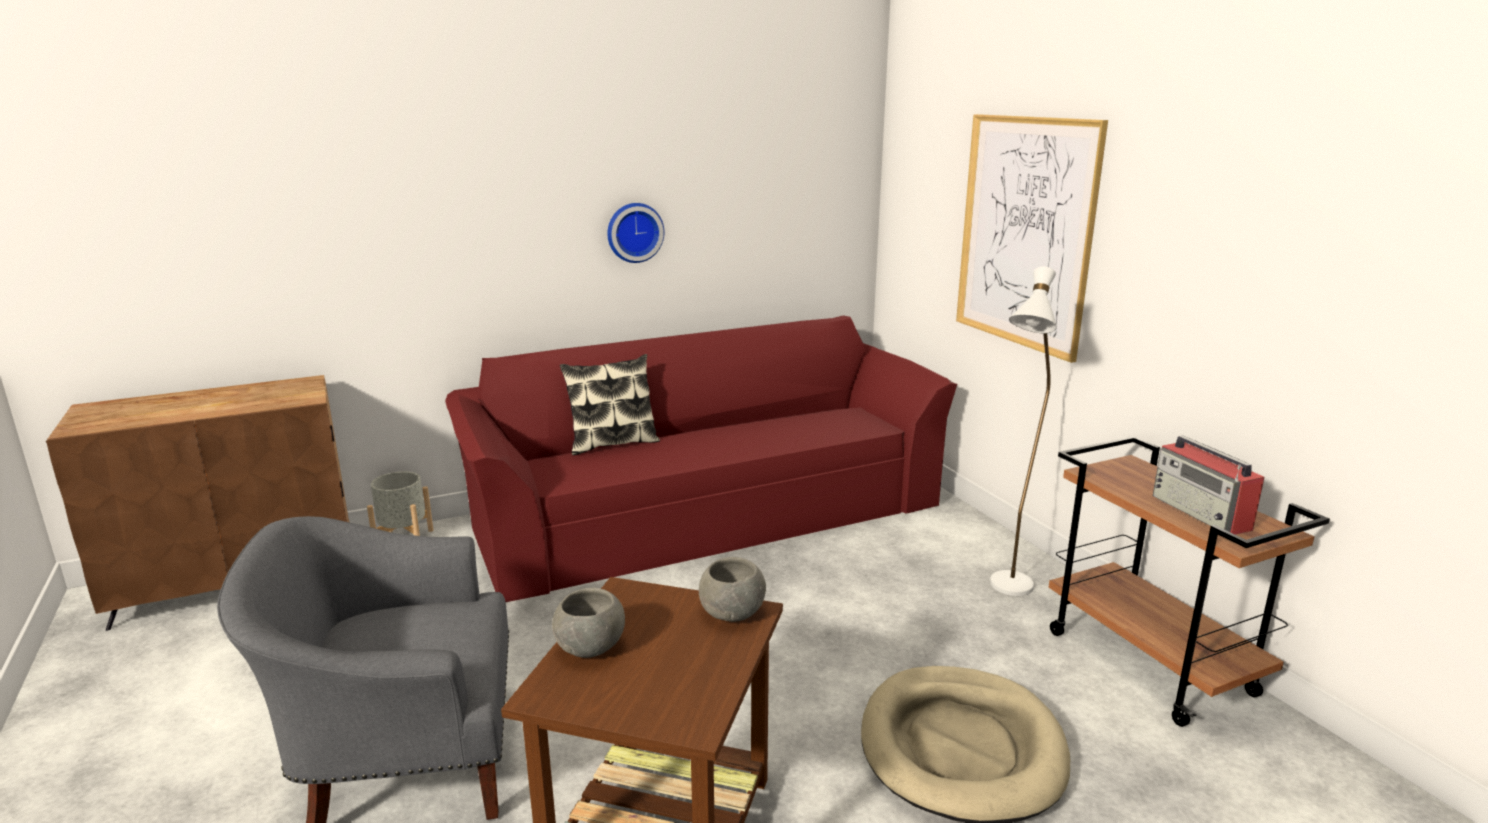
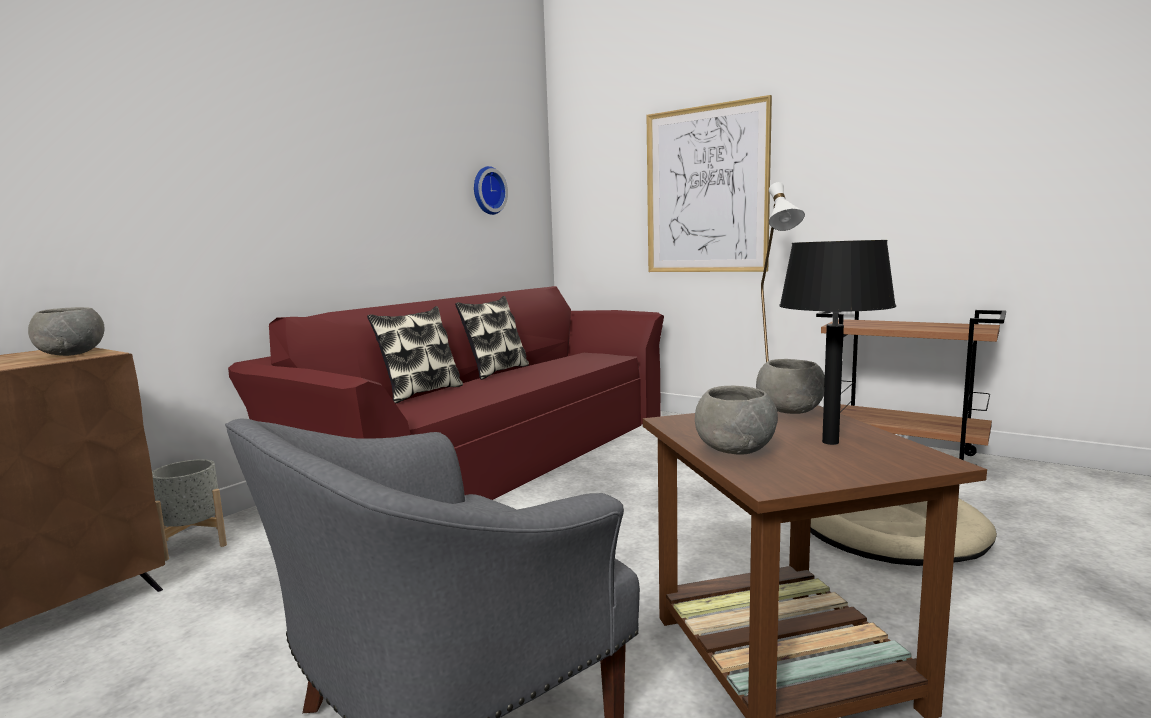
camera: 30 degrees left, 10 degrees down
wall clock [607,203,664,263] -> wall clock moved to [474,166,508,215]
radio [1153,436,1264,535] -> none
none -> grey bowl [28,307,105,356]
none -> pillow [455,296,529,380]
none -> black table lamp [779,240,896,445]

